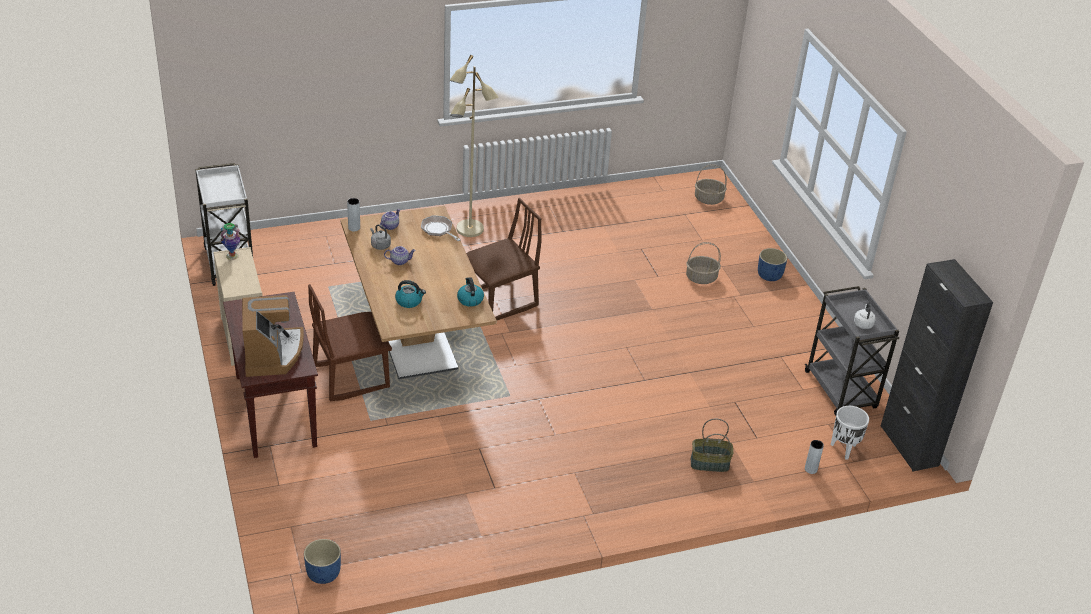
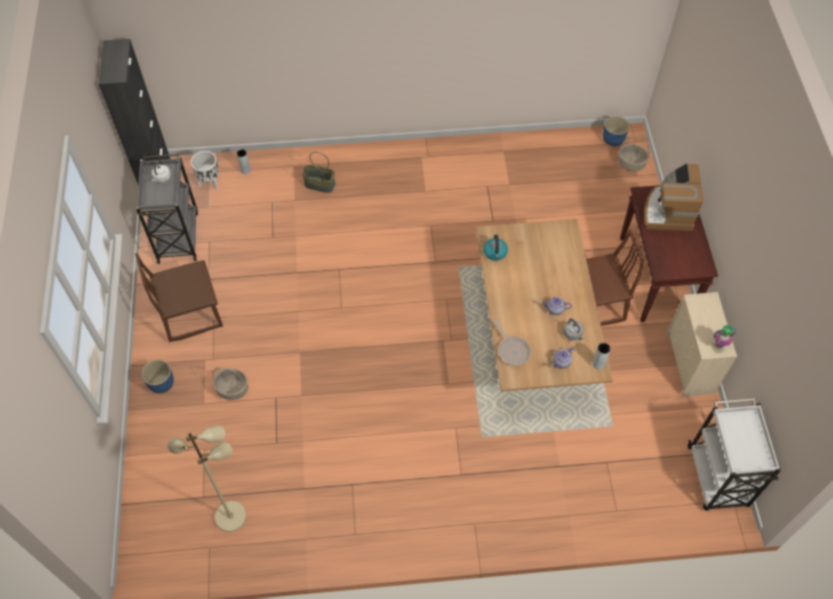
camera: 165 degrees left, 20 degrees up
kettle [395,280,426,308] -> none
beige floor lamp [449,55,499,237] -> beige floor lamp moved to [167,425,246,532]
brown chair [466,198,542,320] -> brown chair moved to [135,253,223,342]
basket [695,164,727,205] -> basket moved to [618,137,649,171]

